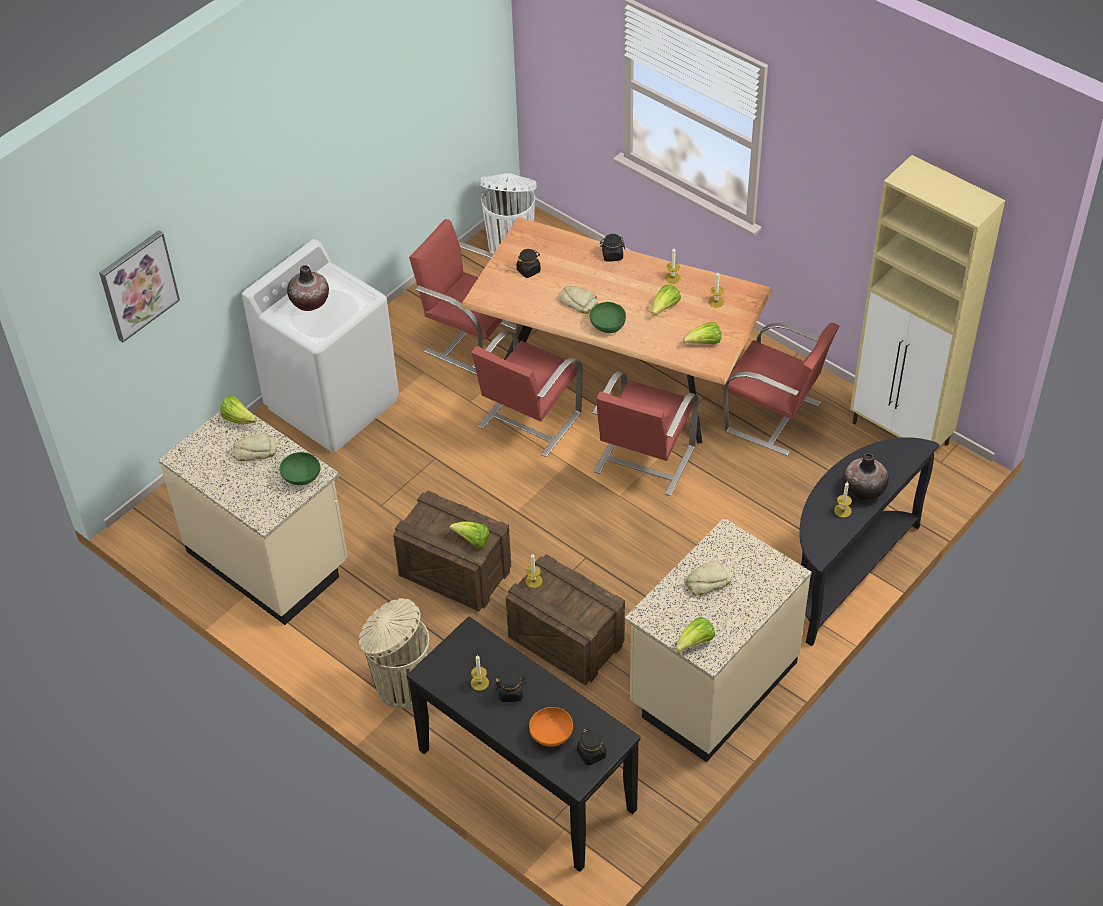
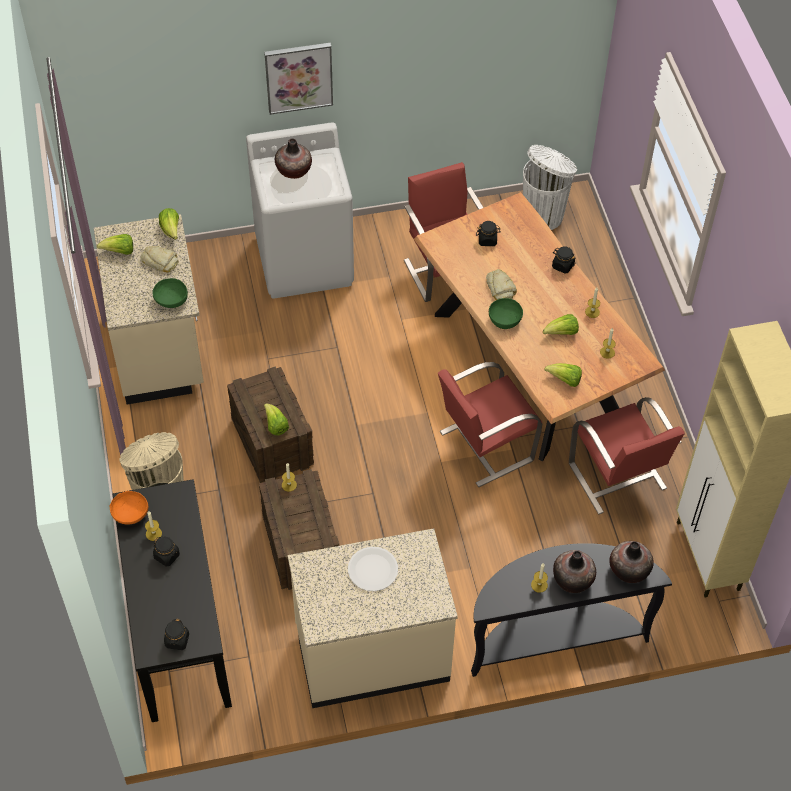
camera: 35 degrees right, 5 degrees up
picture [99,230,180,343] -> picture moved to [264,43,333,115]
red chair [471,330,583,457] -> none
orange bowl [529,707,573,747] -> orange bowl moved to [110,491,148,525]
lettuce [676,617,715,653] -> lettuce moved to [97,234,133,255]
bread [685,561,732,596] -> white plate [348,547,398,591]
none -> vase [609,541,654,583]

